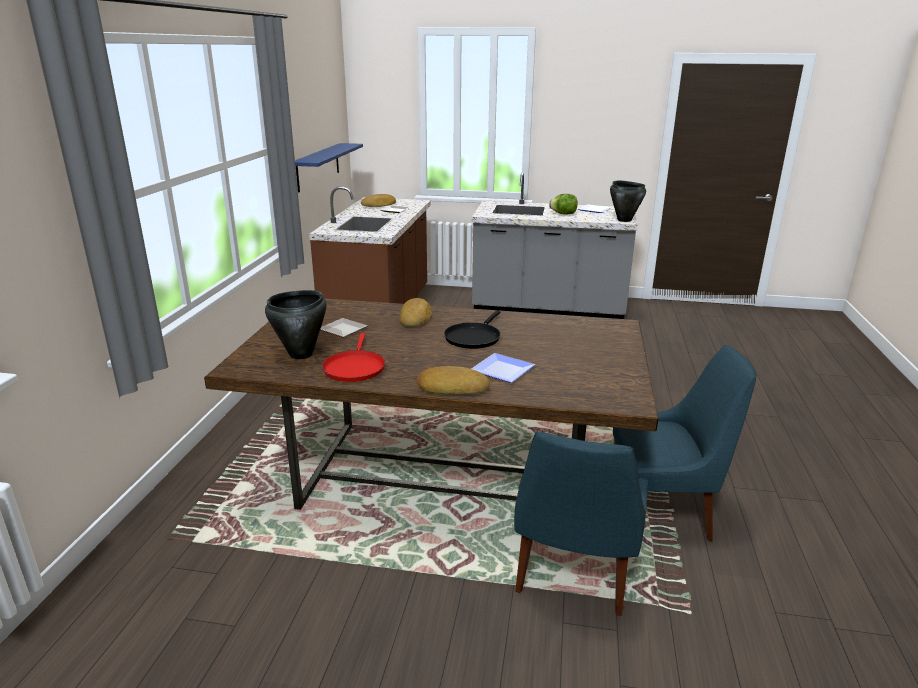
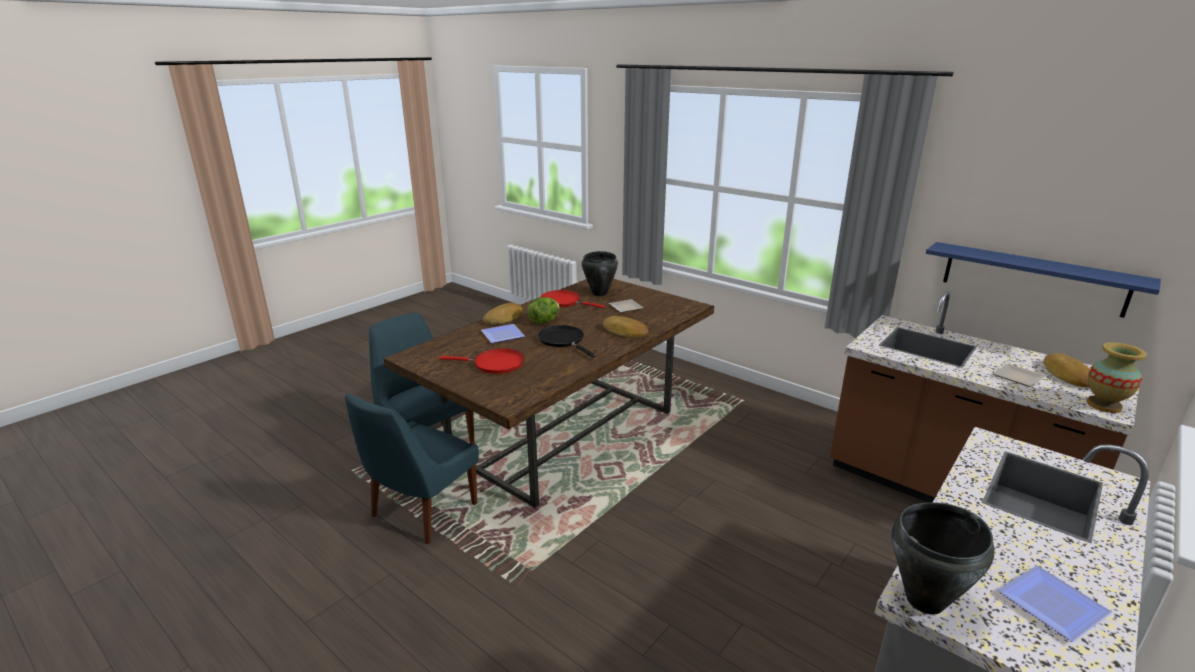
camera: 120 degrees right, 0 degrees up
lettuce [549,194,578,215] -> lettuce moved to [527,297,559,324]
none -> red frying pan [439,348,525,374]
none -> vase [1087,342,1147,413]

